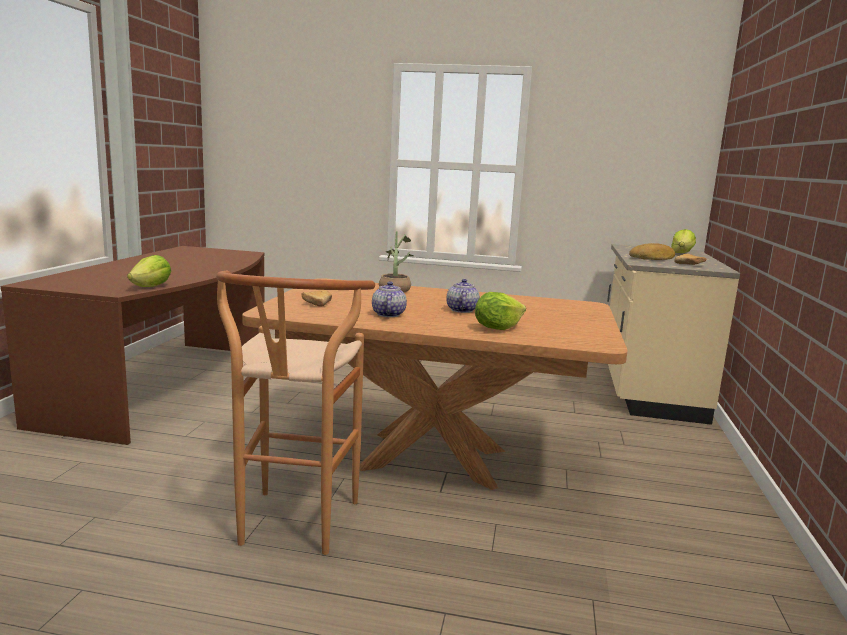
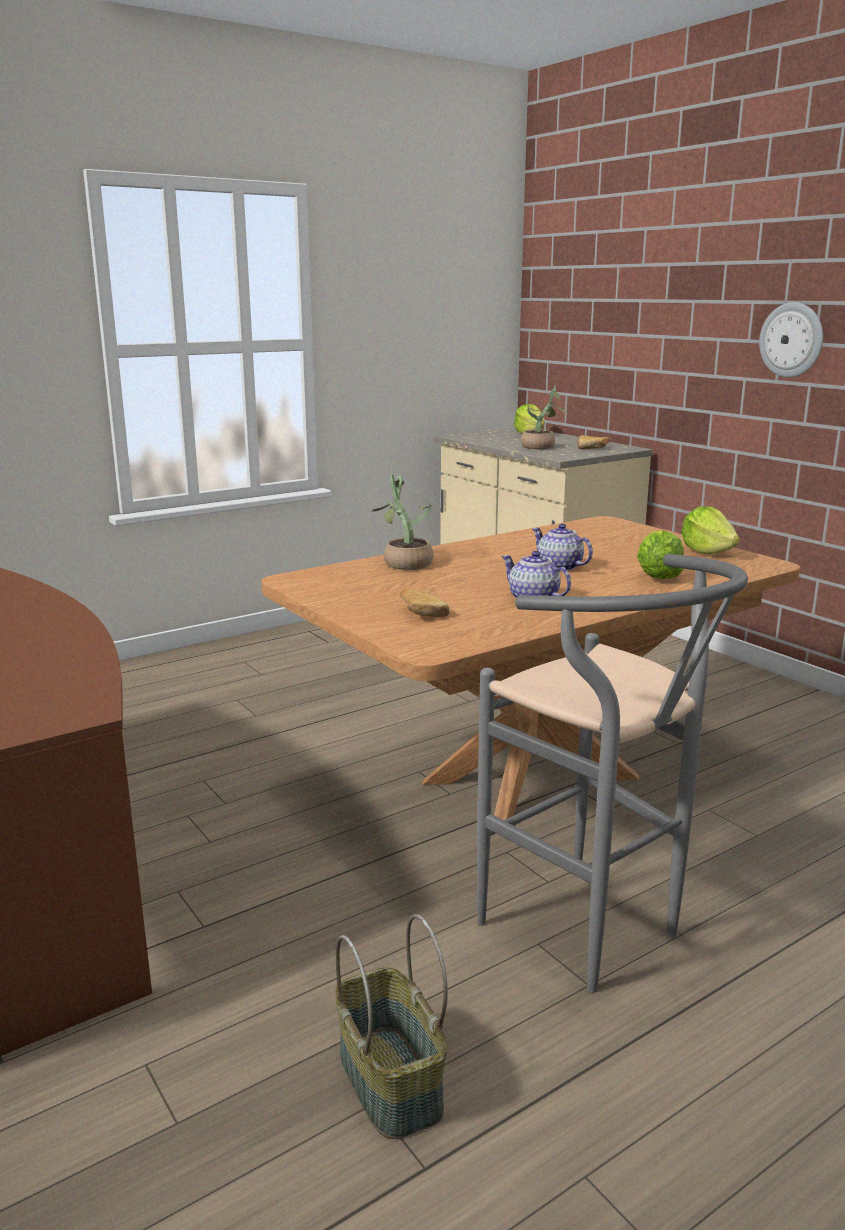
camera: 45 degrees left, 5 degrees up
lettuce [127,255,171,287] -> lettuce moved to [681,506,740,554]
brown stool [216,271,375,555] -> grey stool [477,554,748,993]
bread [629,243,675,260] -> potted plant [521,385,568,450]
none -> basket [335,914,448,1139]
none -> wall clock [759,302,823,377]

